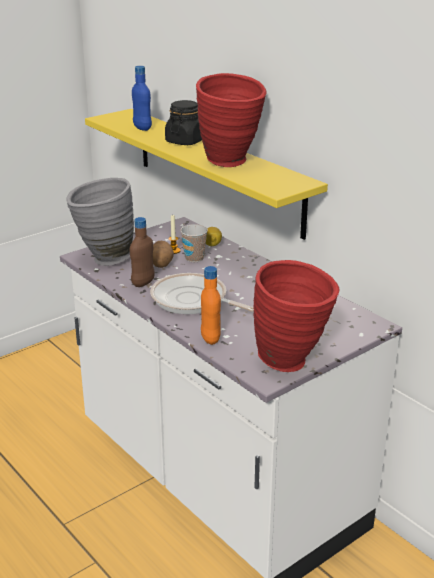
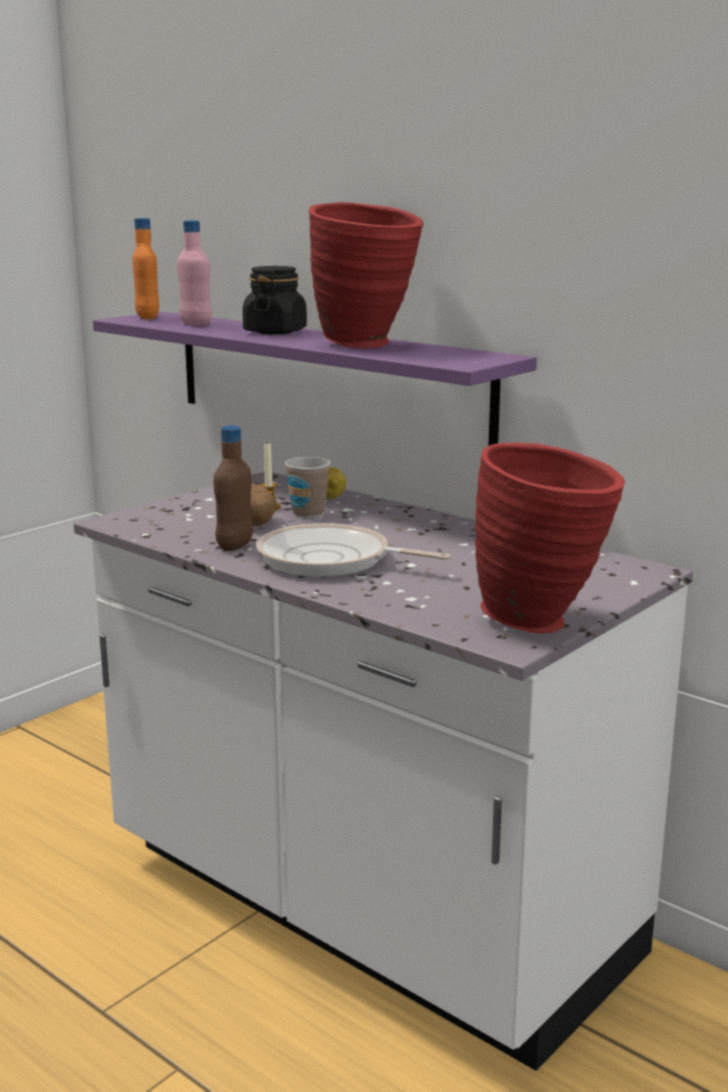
camera: 10 degrees left, 10 degrees down
grey vase [66,178,134,266] -> none
yellow shelf [85,109,328,240] -> purple shelf [93,312,537,446]
blue bottle [132,66,152,131] -> pink bottle [177,220,212,326]
orange bottle [201,266,221,345] -> orange bottle moved to [132,218,159,319]

